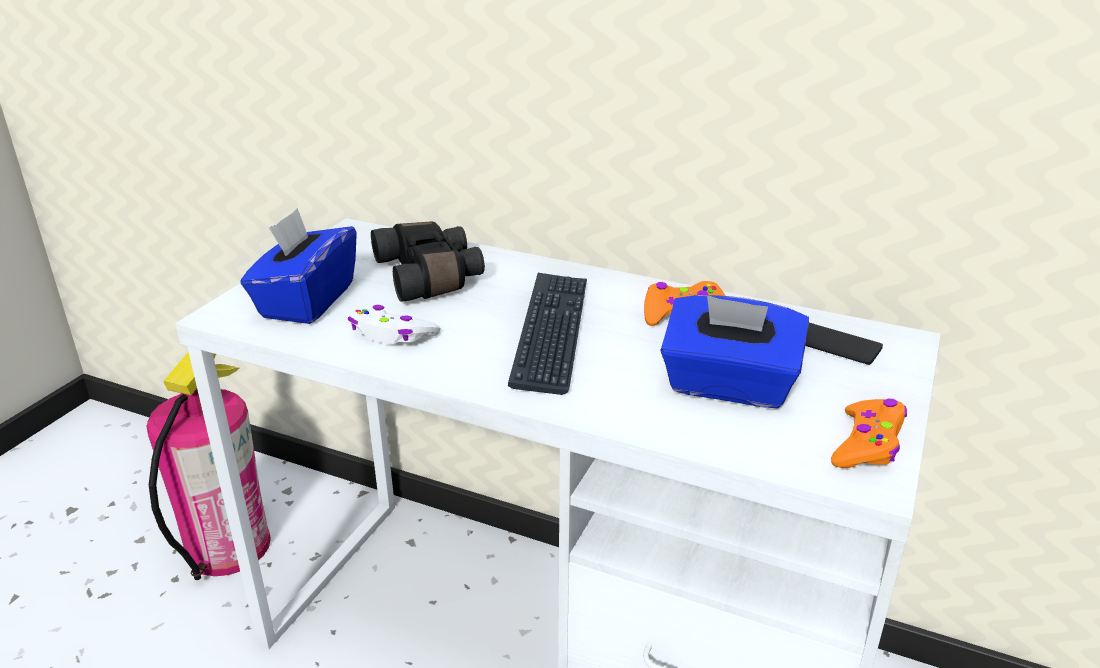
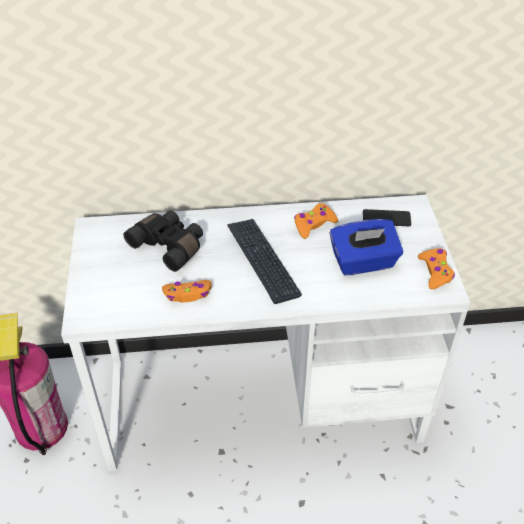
camera: 30 degrees left, 15 degrees up
blue tissue box [241,208,357,324] -> none
white game controller [348,305,440,344] -> orange game controller [162,280,212,302]

